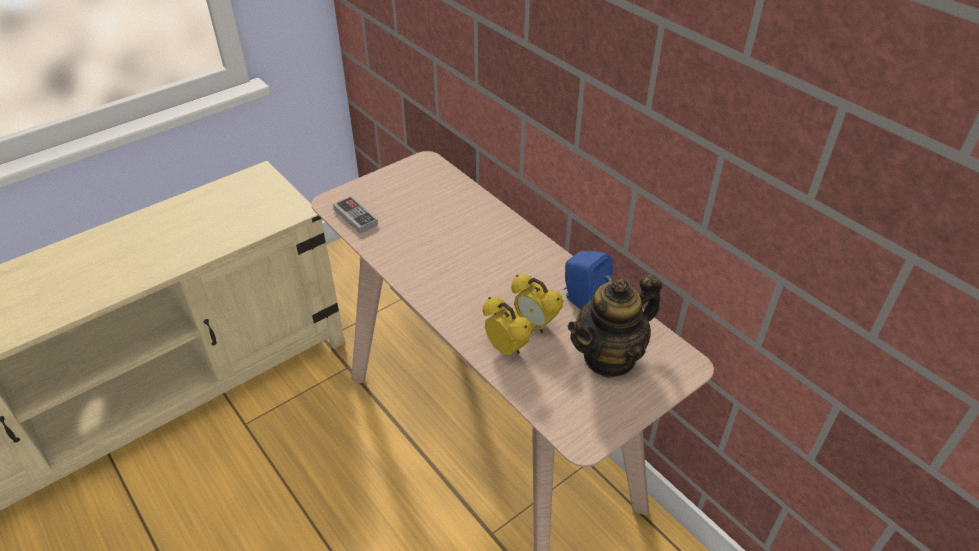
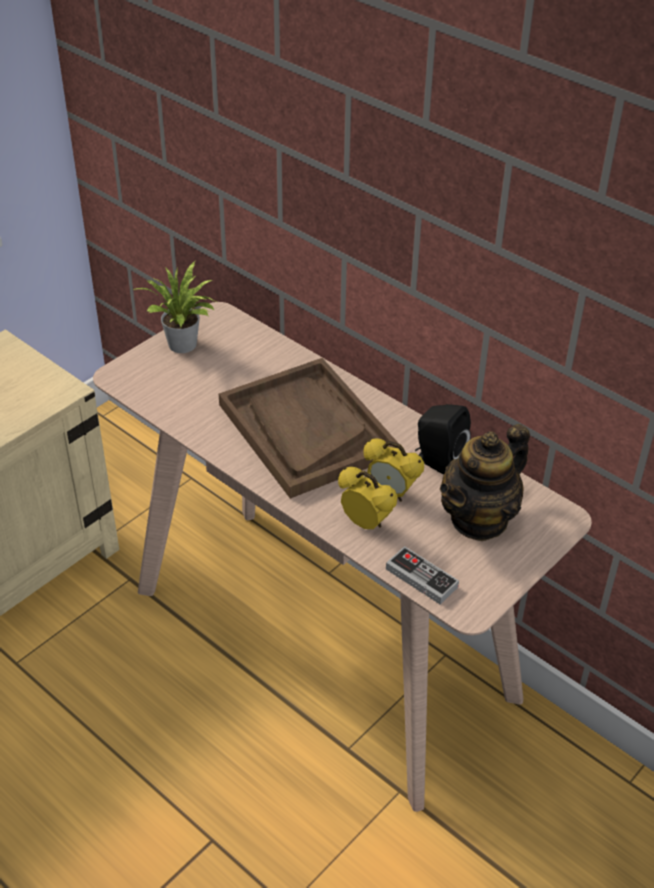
camera: 10 degrees left, 0 degrees up
game controller [333,196,378,234] -> game controller moved to [386,546,459,604]
blue speaker [564,251,613,310] -> black speaker [415,404,471,475]
none -> potted plant [133,261,214,353]
none -> brown tray [219,358,399,499]

